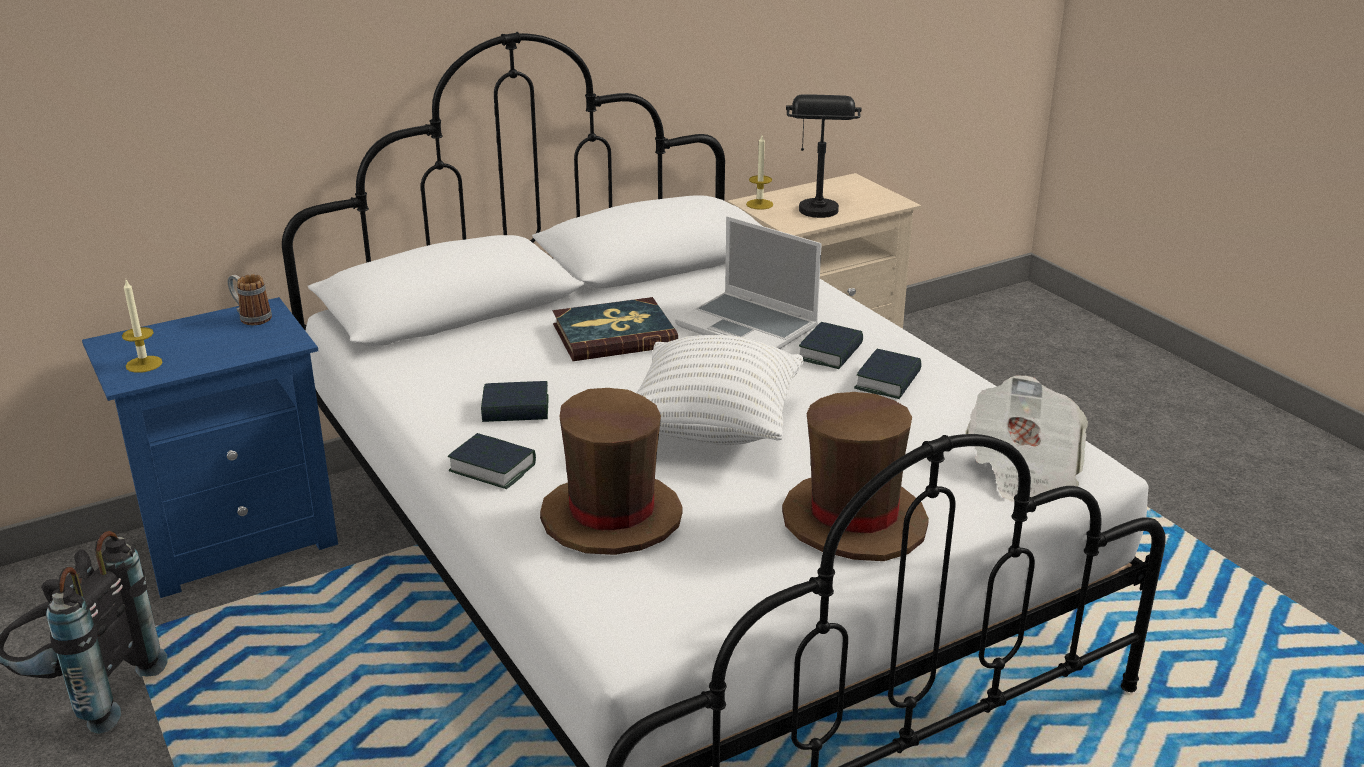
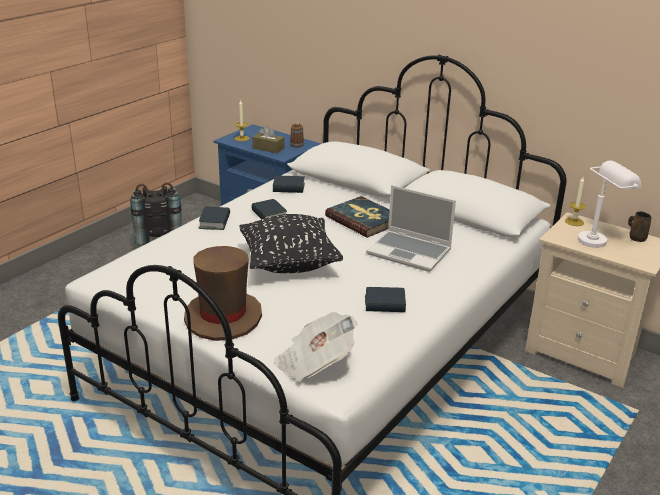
camera: 65 degrees right, 0 degrees up
brown hat [540,388,683,555] -> none
white pillow [636,335,803,445] -> black pillow [240,214,343,273]
laptop [675,216,822,349] -> laptop turned 75 degrees counterclockwise [366,185,456,272]
black table lamp [786,94,861,218] -> white table lamp [578,161,642,248]
book [799,322,863,369] -> book moved to [273,176,305,193]
none -> brown tissue box [252,126,284,153]
none -> brown mug [628,211,651,242]

